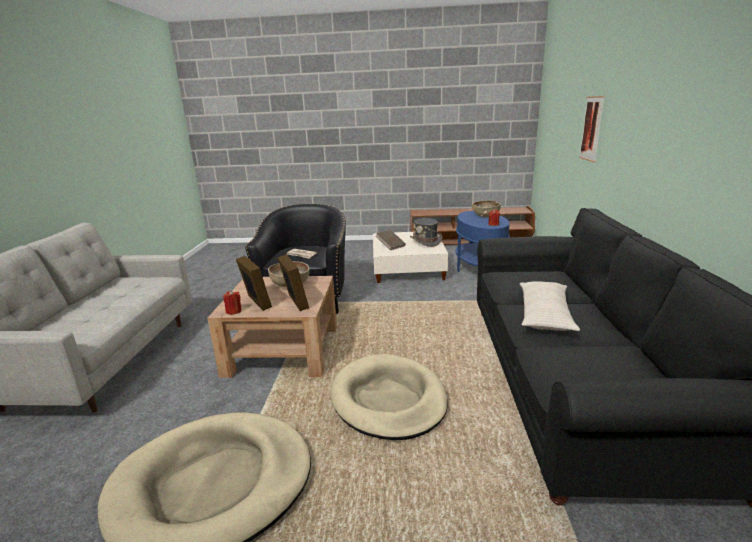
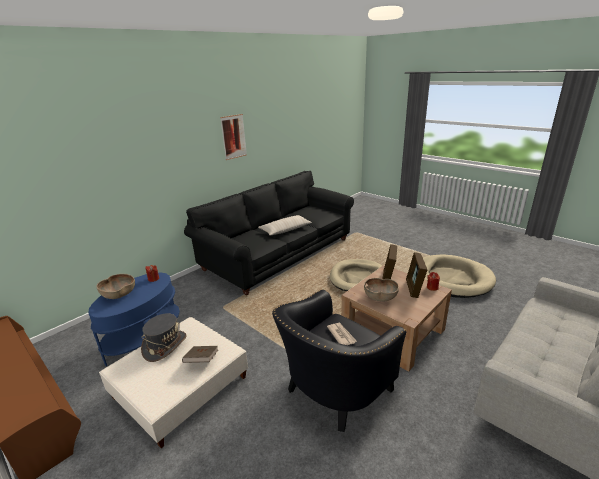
camera: 140 degrees left, 5 degrees up
picture [579,96,605,162] -> picture moved to [220,114,247,160]

